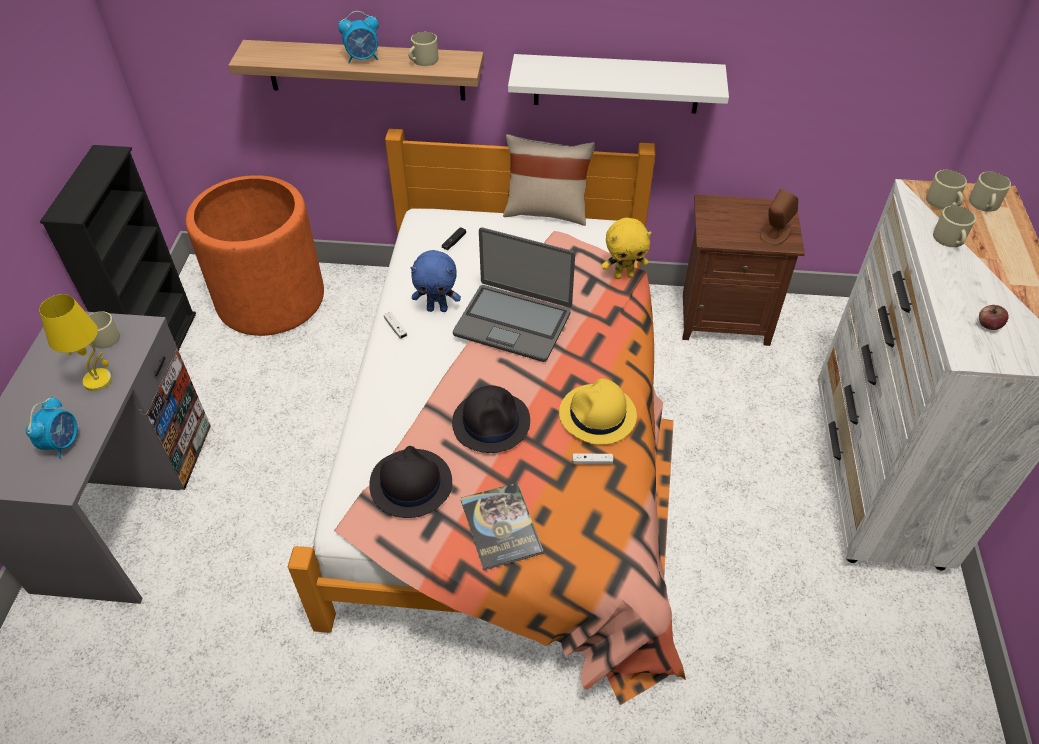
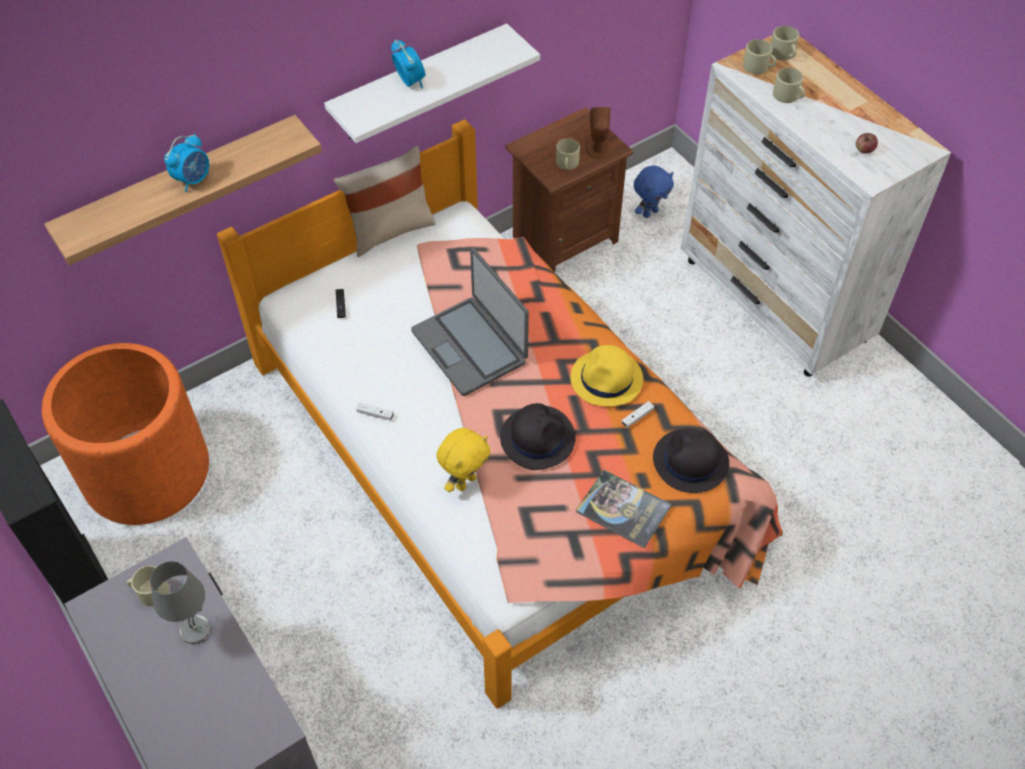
camera: 40 degrees left, 5 degrees up
alarm clock [26,396,78,459] -> alarm clock moved to [391,40,425,89]
yellow table lamp [39,294,112,391] -> grey table lamp [150,561,211,644]
black hat [369,446,452,518] -> black hat moved to [653,428,729,493]
beige mug [408,32,438,66] -> beige mug moved to [556,138,580,170]
blue plush toy [411,250,461,312] -> blue plush toy moved to [634,165,674,218]
laptop [453,227,575,362] -> laptop turned 75 degrees clockwise [411,248,529,396]
yellow plush toy [602,218,652,279] -> yellow plush toy moved to [436,428,491,492]

